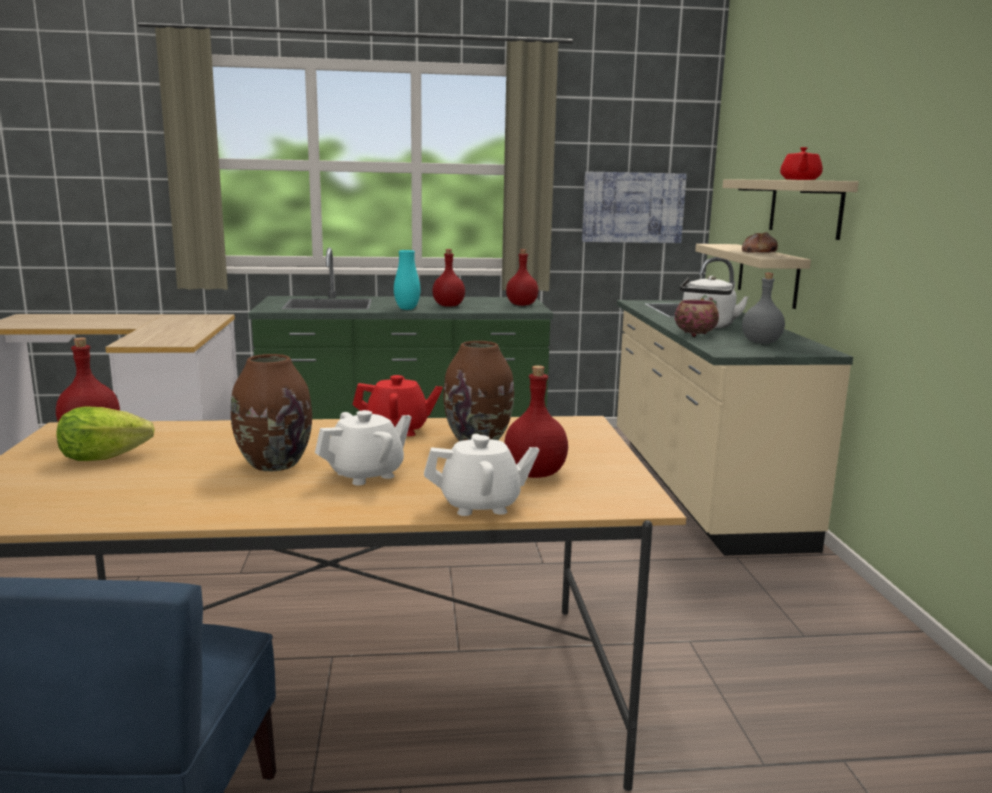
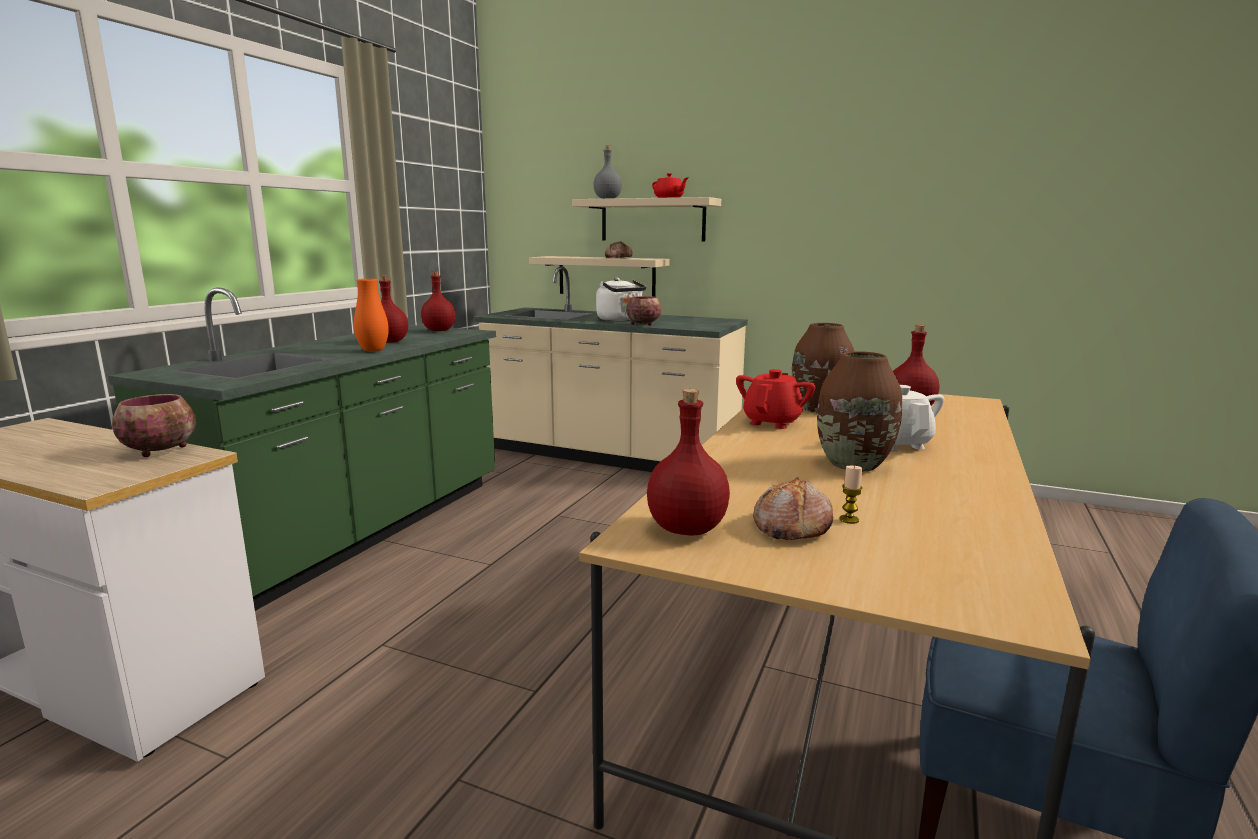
camera: 60 degrees left, 0 degrees up
lettuce [57,406,155,461] -> bread [753,477,833,540]
turquoise vase [394,250,421,310] -> orange vase [354,279,389,352]
white teapot [424,434,539,516] -> none
picture [582,172,687,243] -> none
grey bottle [742,273,785,344] -> grey bottle moved to [593,145,622,199]
none -> bowl [112,394,196,457]
none -> candle [839,465,863,524]

